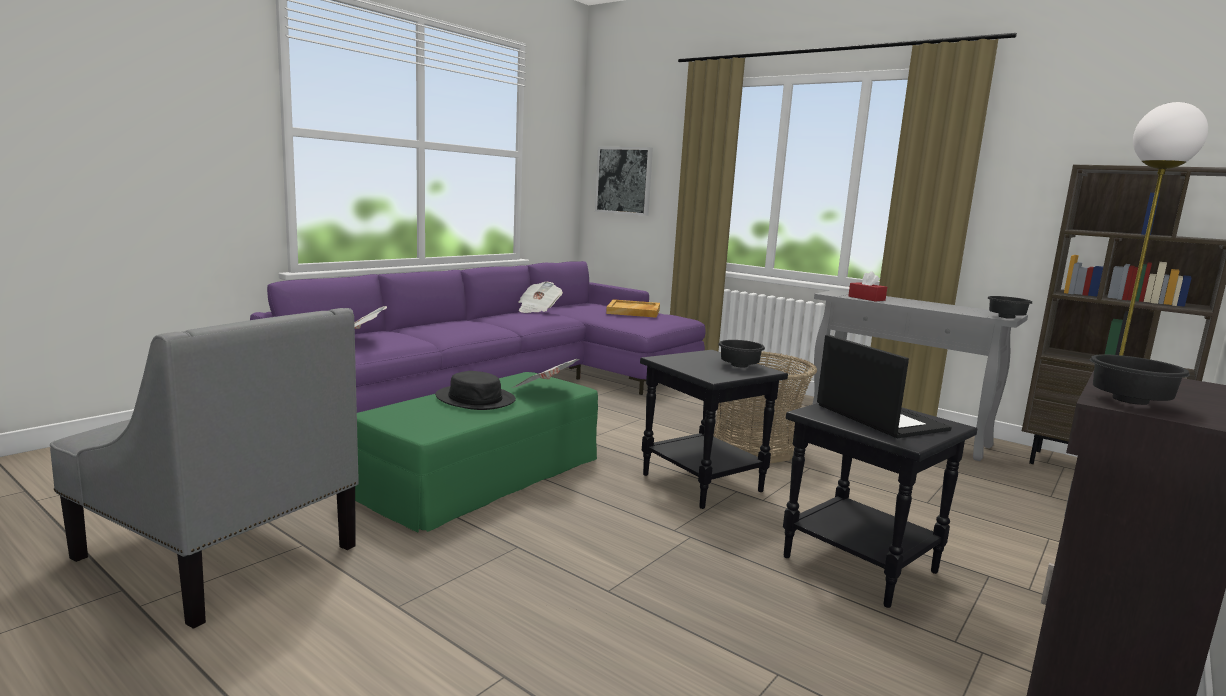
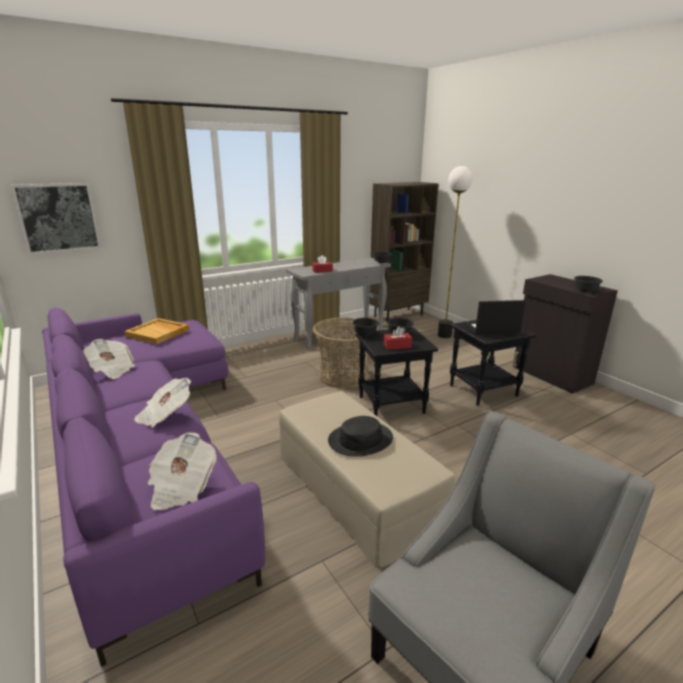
camera: 70 degrees left, 10 degrees up
green ottoman [355,372,598,532] -> beige ottoman [279,391,455,568]
newspaper [512,359,579,388] -> newspaper moved to [134,378,191,427]
none -> black bowl [352,318,379,335]
none -> red tissue box [384,326,412,350]

